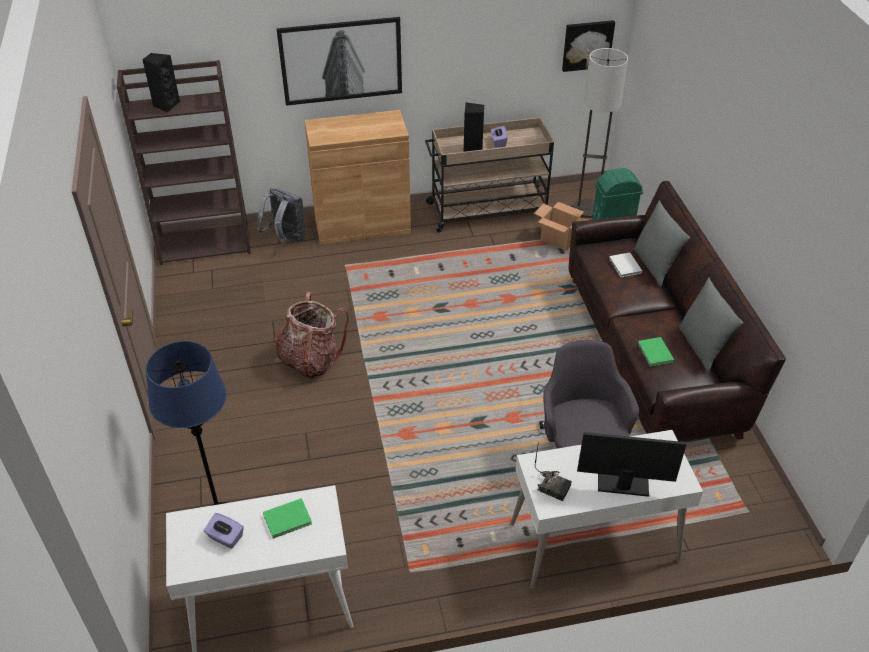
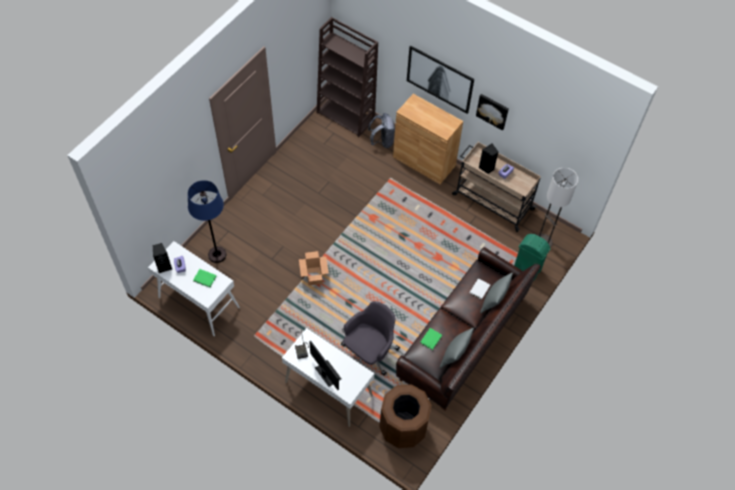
camera: 45 degrees right, 15 degrees up
black speaker [142,53,180,113] -> black speaker moved to [153,243,172,273]
backpack [274,292,349,379] -> none
cardboard box [534,202,589,251] -> cardboard box moved to [299,251,329,285]
picture [562,20,615,72] -> picture moved to [476,94,509,131]
none -> brown trash can [379,384,432,448]

